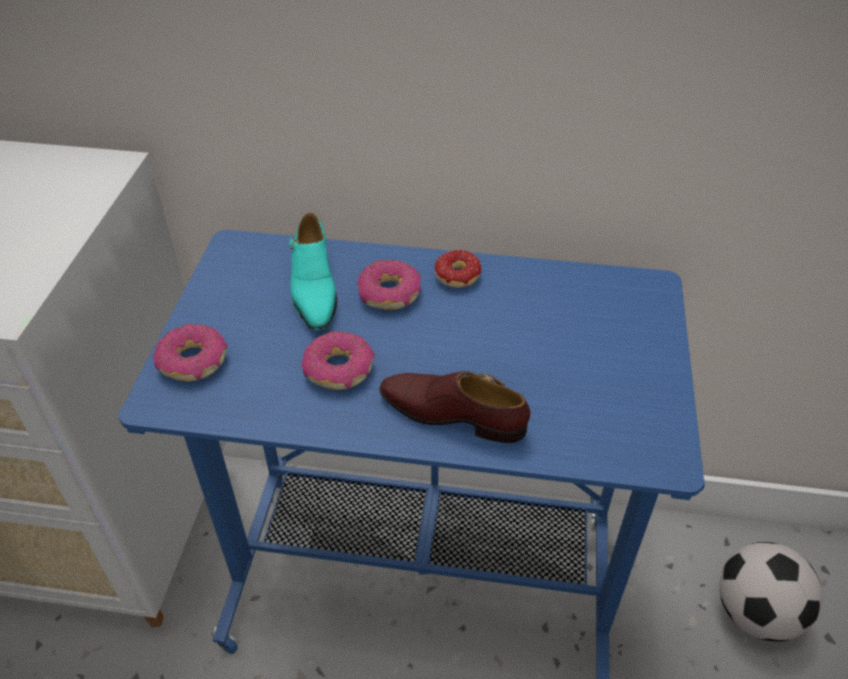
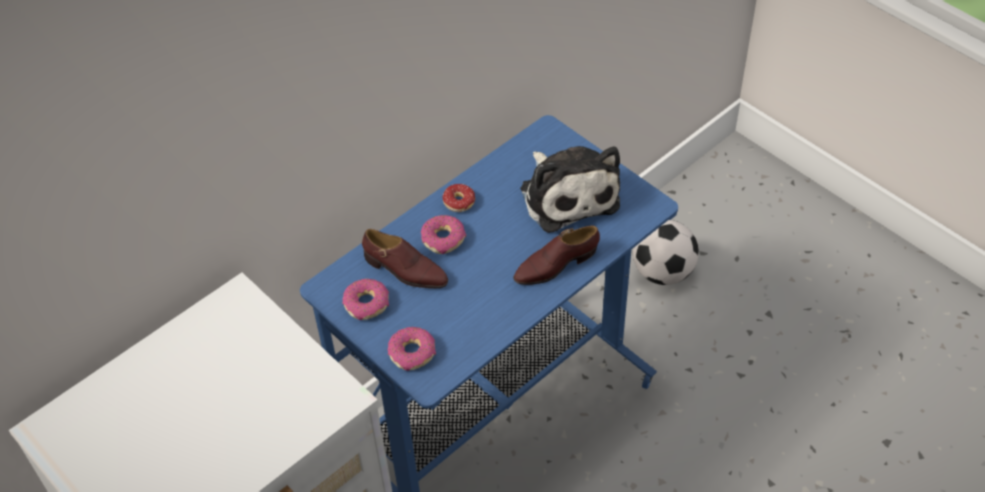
camera: 50 degrees left, 5 degrees up
turquoise shoe [289,213,337,331] -> brown shoe [362,229,448,288]
donut [302,331,375,390] -> donut moved to [342,279,389,320]
none -> plush toy [521,146,620,233]

